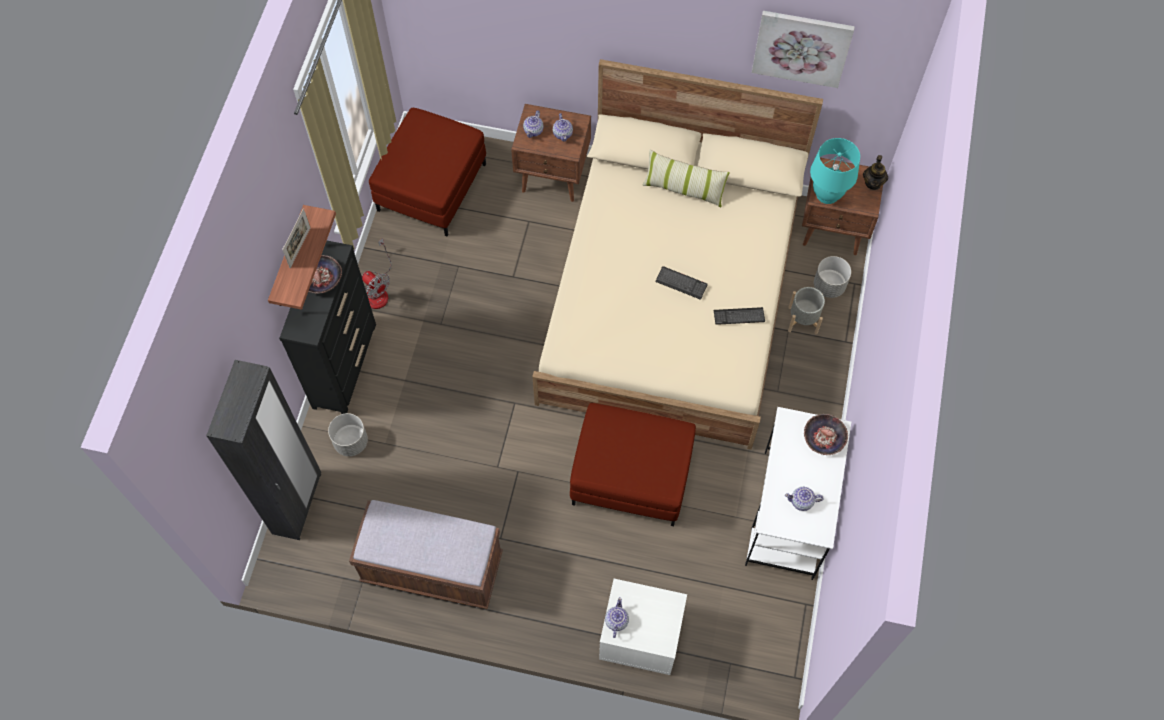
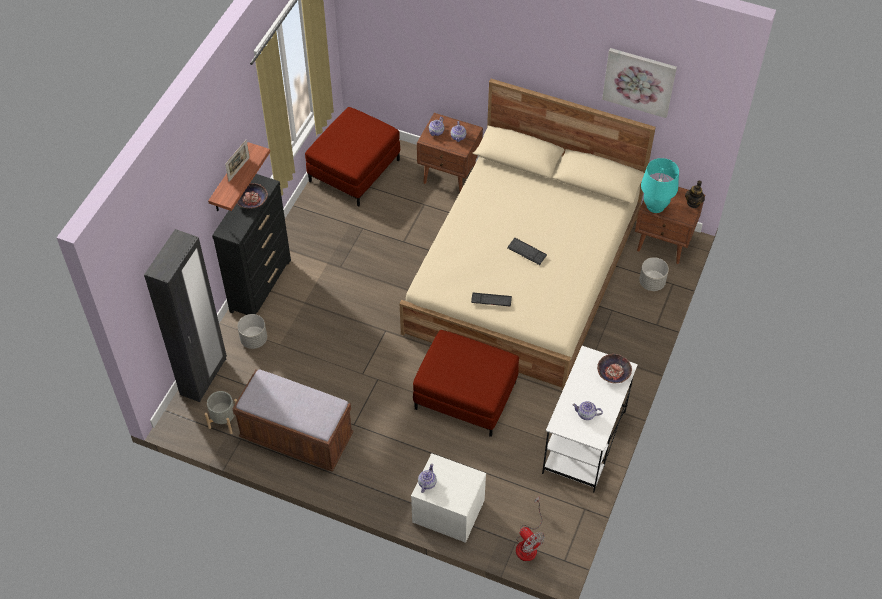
camera: 10 degrees right, 10 degrees down
fan [362,238,391,309] -> fan moved to [516,496,545,561]
pillow [642,150,730,207] -> none
keyboard [714,307,765,325] -> keyboard moved to [471,292,512,306]
grey planter [788,287,825,334] -> grey planter moved to [205,391,237,434]

